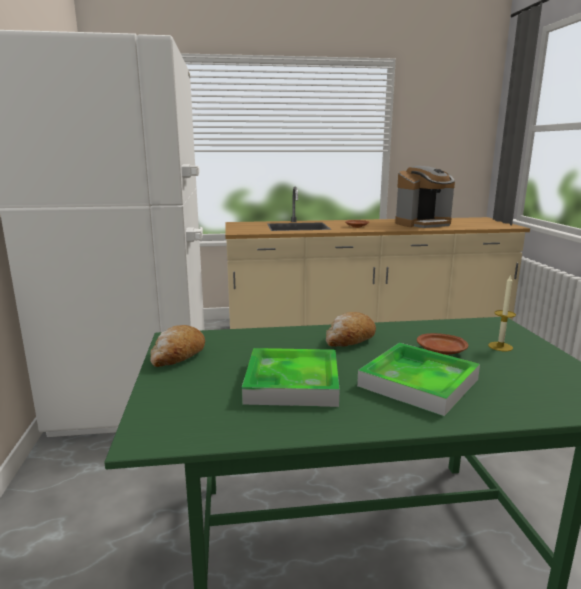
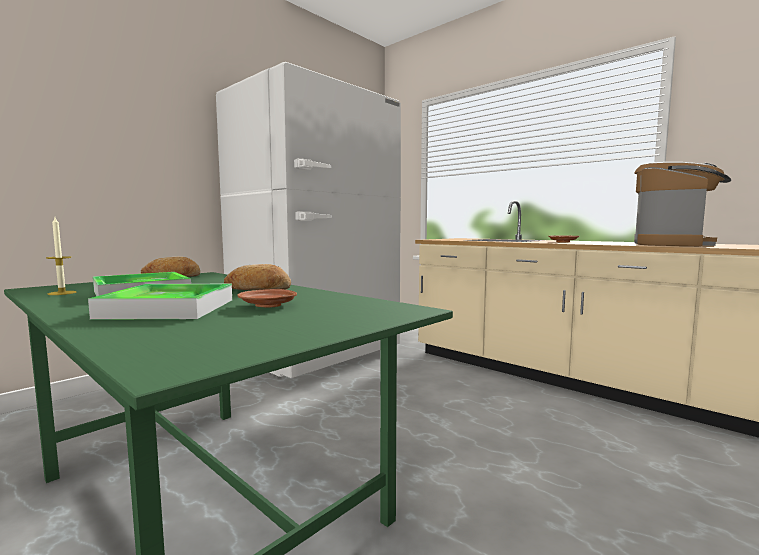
camera: 50 degrees right, 10 degrees down
coffee machine [395,166,455,228] -> coffee machine turned 90 degrees counterclockwise [634,162,731,246]
candle [488,274,516,351] -> candle moved to [46,217,77,295]

